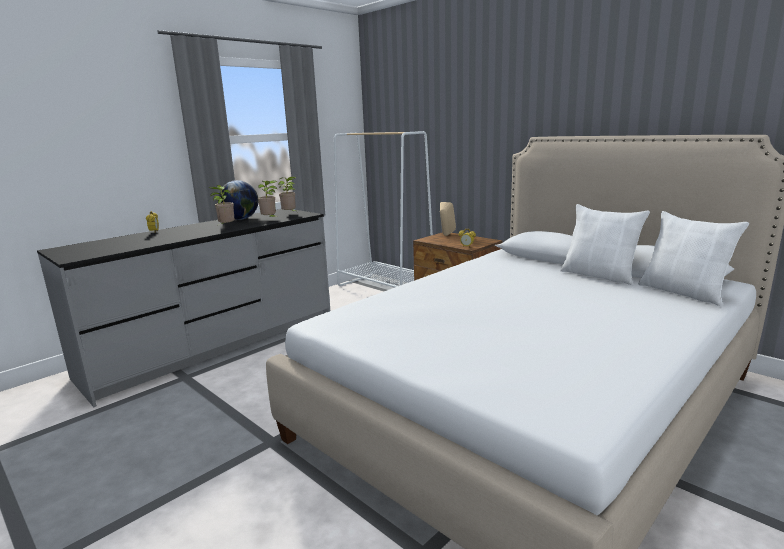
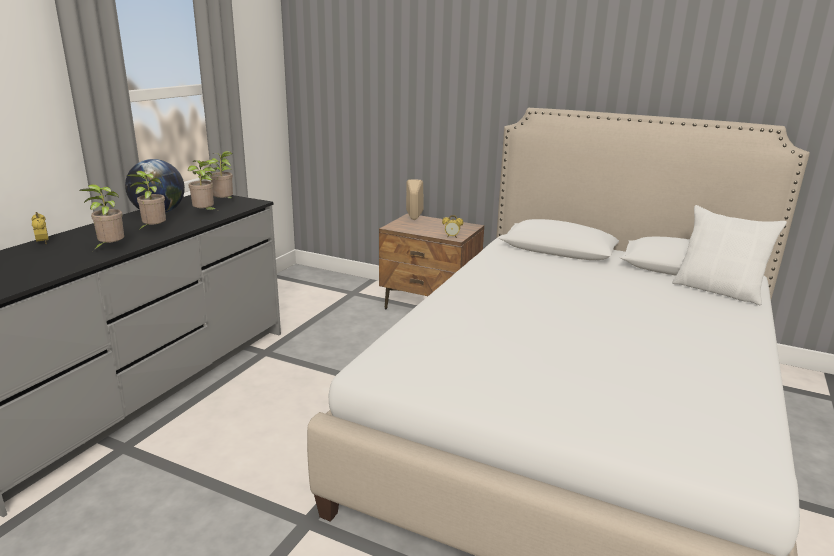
camera: 20 degrees left, 5 degrees up
white clothes rack [334,131,433,287] -> none
white pillow [560,204,650,285] -> none
none -> potted plant [79,184,124,251]

